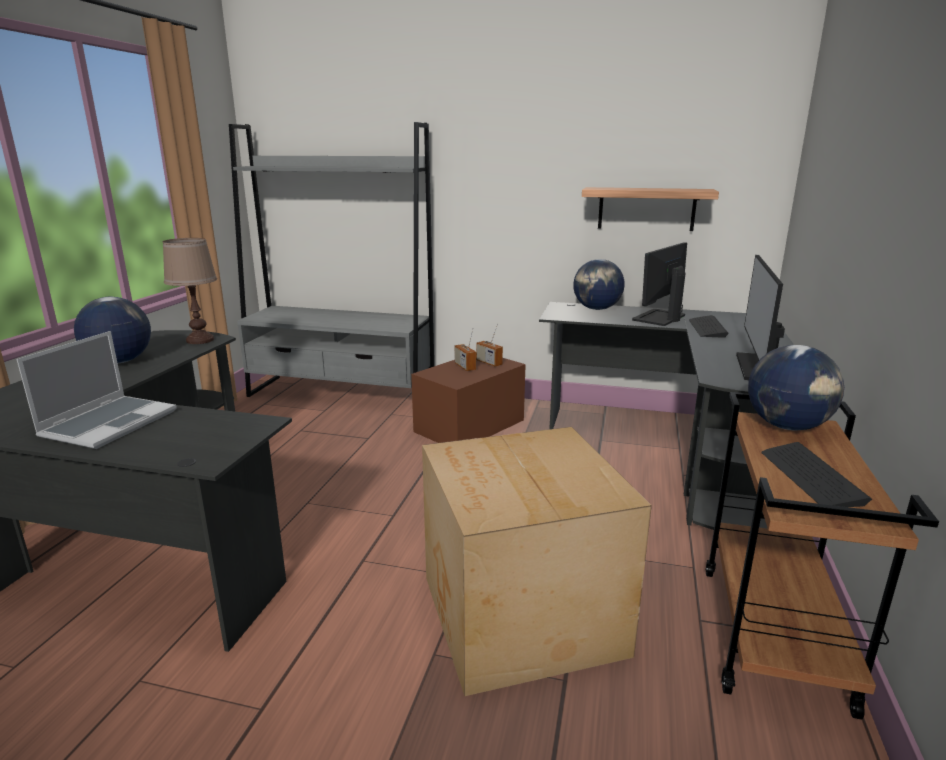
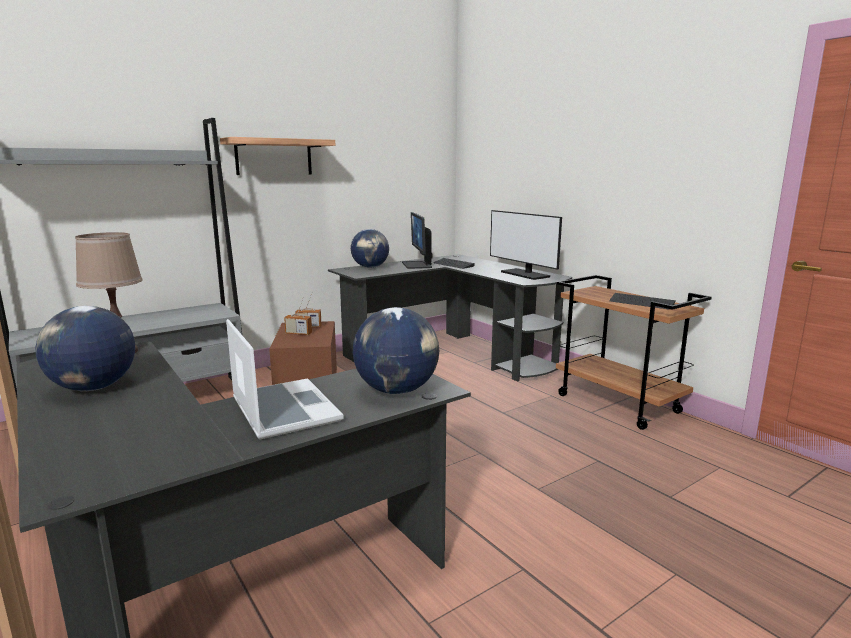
camera: 50 degrees left, 5 degrees down
cardboard box [422,427,652,696] -> none
shelf [582,187,719,231] -> shelf moved to [220,137,335,175]
globe [748,345,844,431] -> globe moved to [353,307,439,394]

